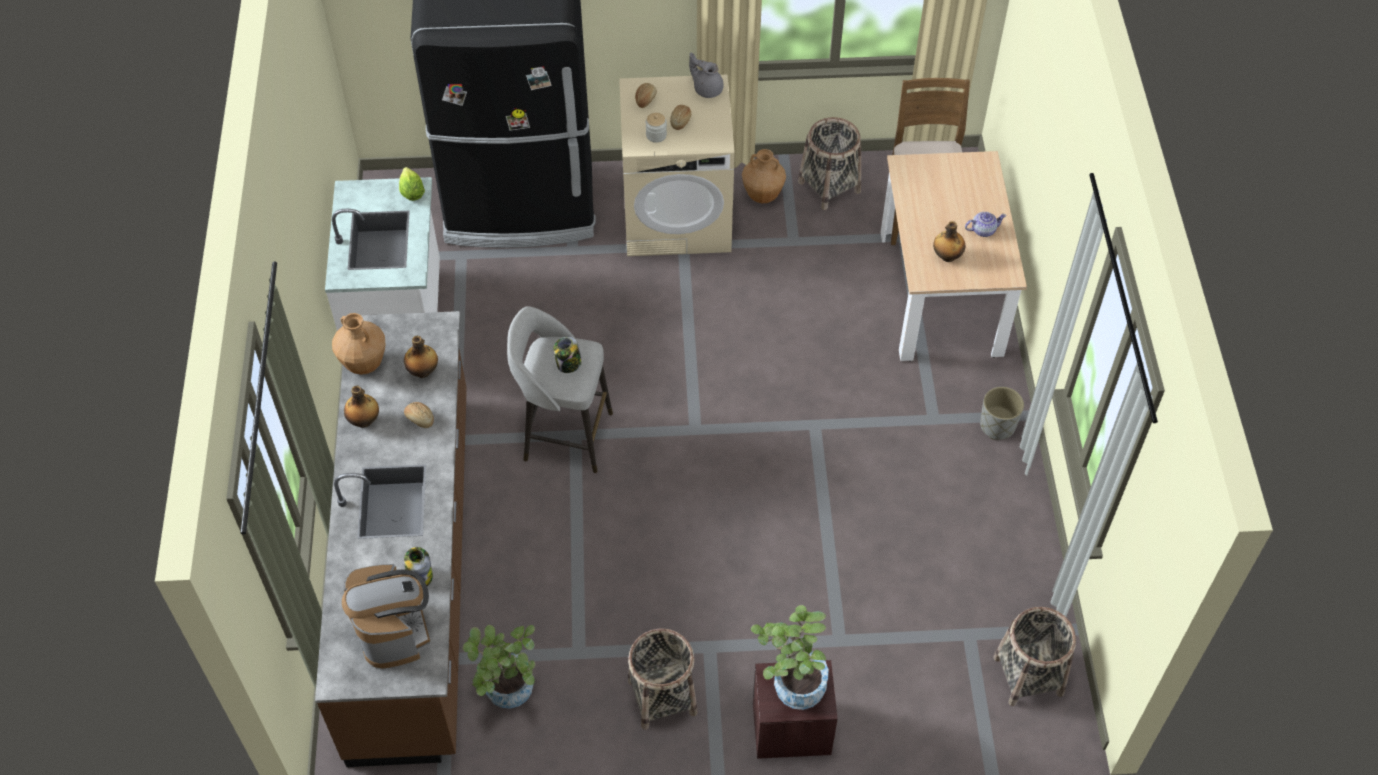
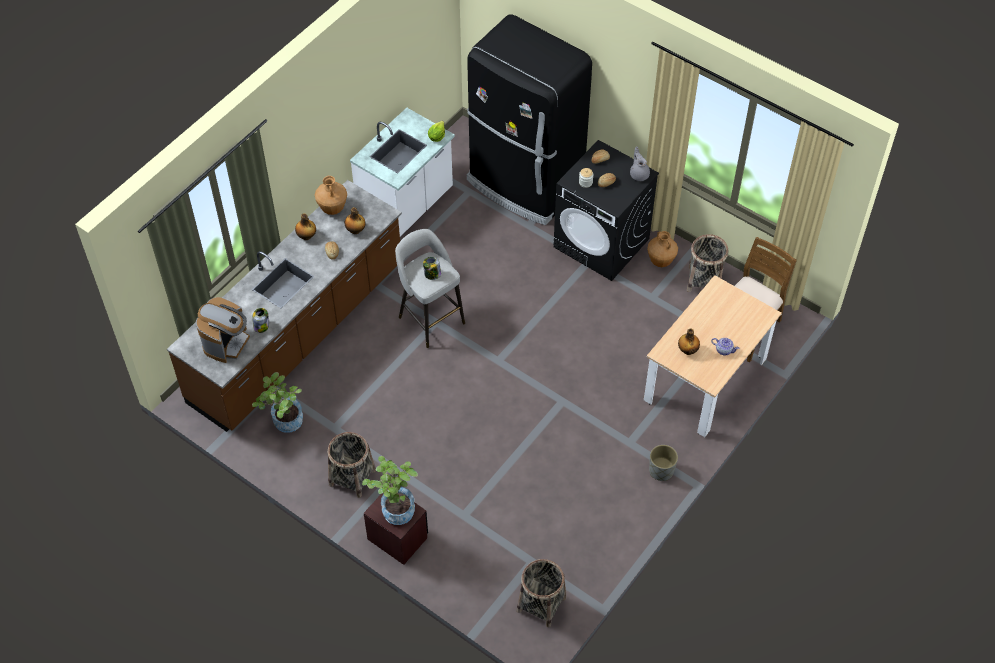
camera: 40 degrees right, 0 degrees up
beige washing machine [619,74,735,256] -> black washing machine [553,140,659,281]

